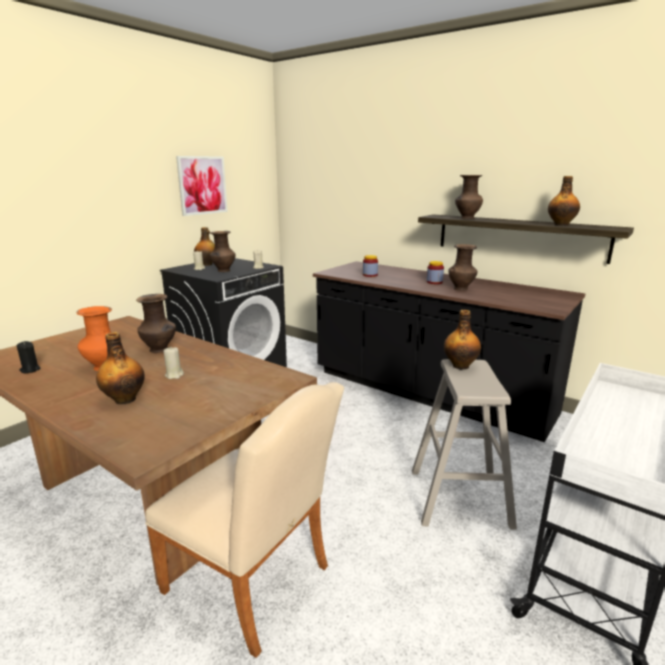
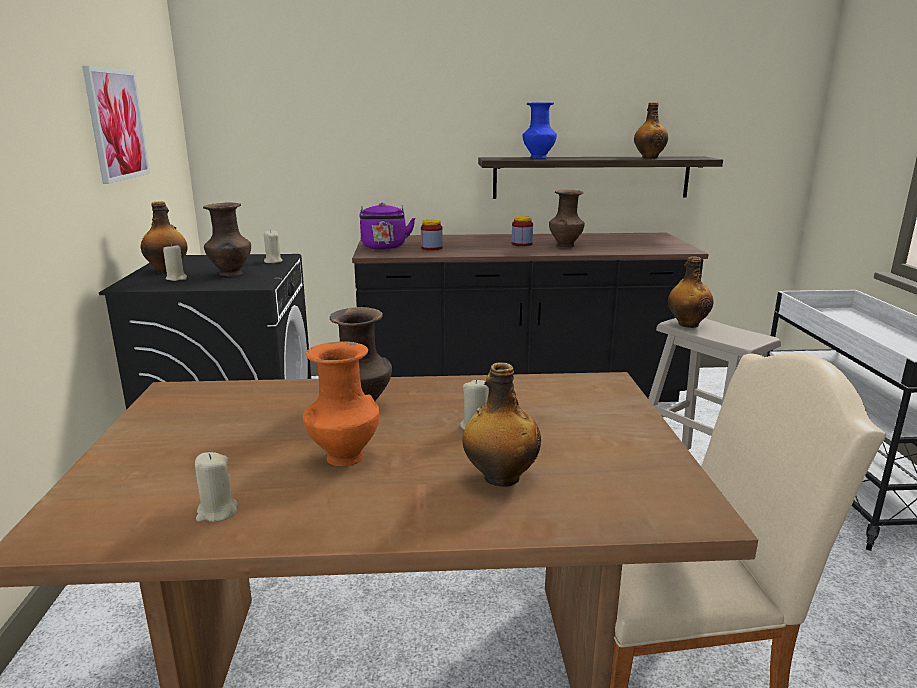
camera: 40 degrees left, 0 degrees up
black candle [16,341,41,373] -> beige candle [195,452,238,522]
brown vase [455,175,483,219] -> blue vase [522,102,557,159]
none -> purple kettle [360,203,415,250]

